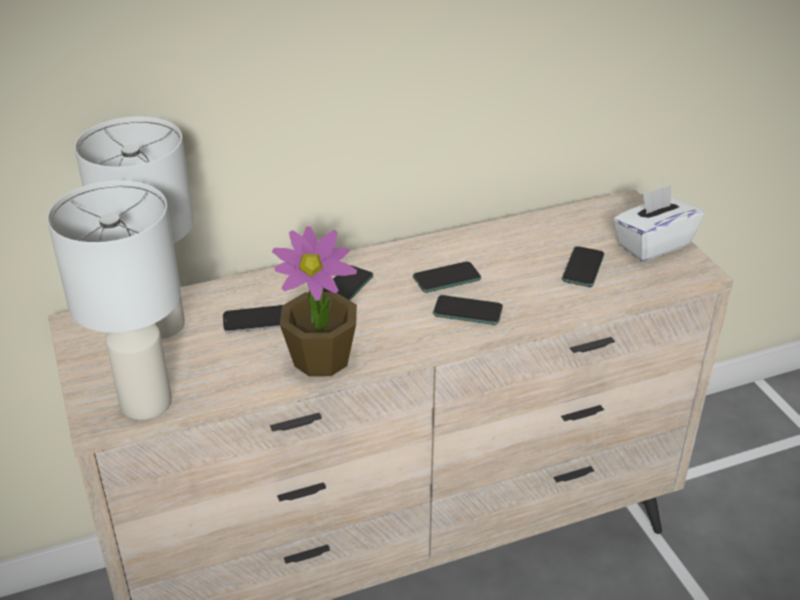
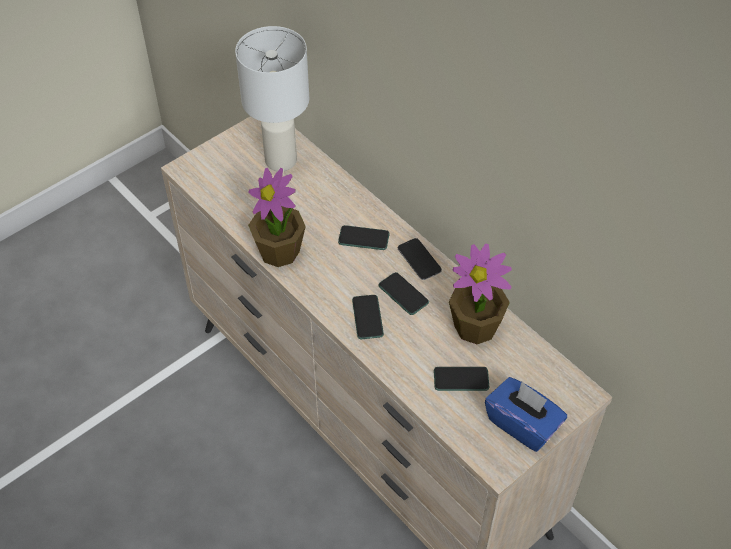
camera: 70 degrees right, 15 degrees up
white table lamp [47,180,181,420] -> none
phone [223,305,282,333] -> phone moved to [398,238,442,280]
white tissue box [613,185,705,261] -> blue tissue box [485,377,567,452]
none -> potted plant [449,243,512,344]

